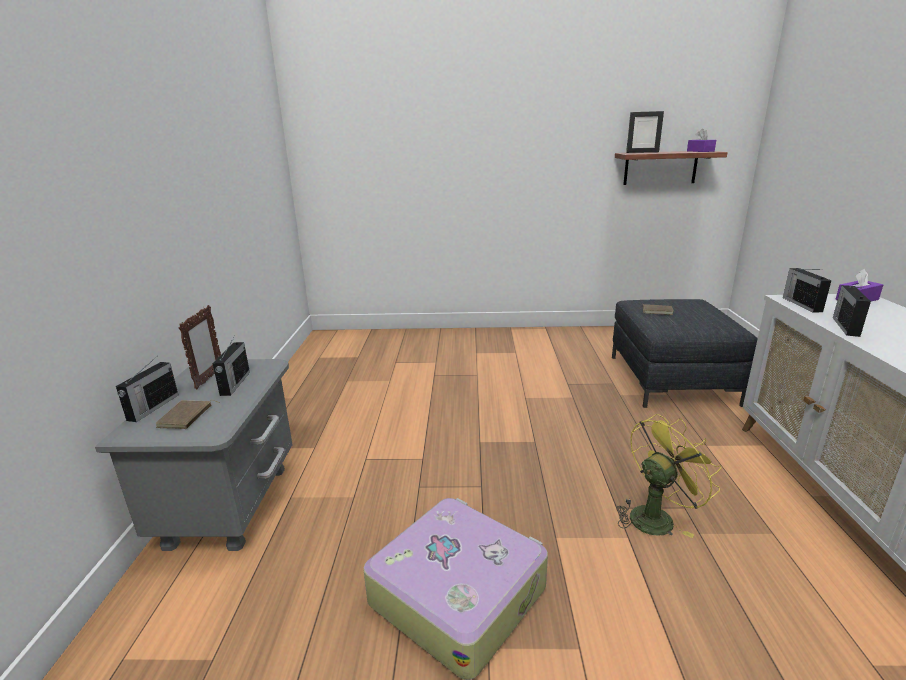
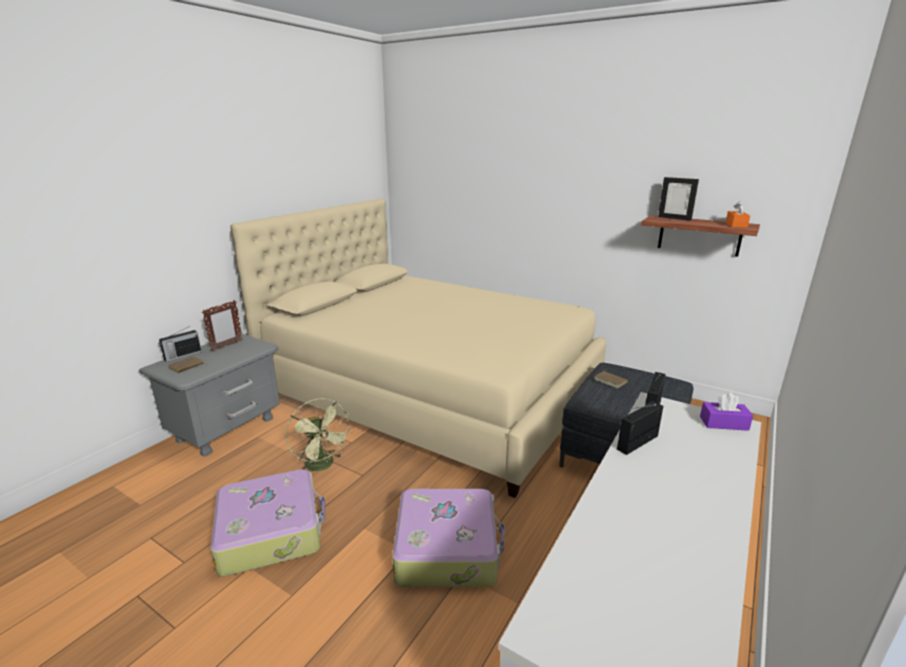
camera: 30 degrees right, 0 degrees up
radio [213,336,250,396] -> none
yellow fan [616,414,721,538] -> suitcase [392,489,505,587]
purple tissue box [687,129,716,152] -> orange tissue box [726,202,750,228]
none -> beige bed [231,198,606,498]
none -> green fan [285,398,352,472]

